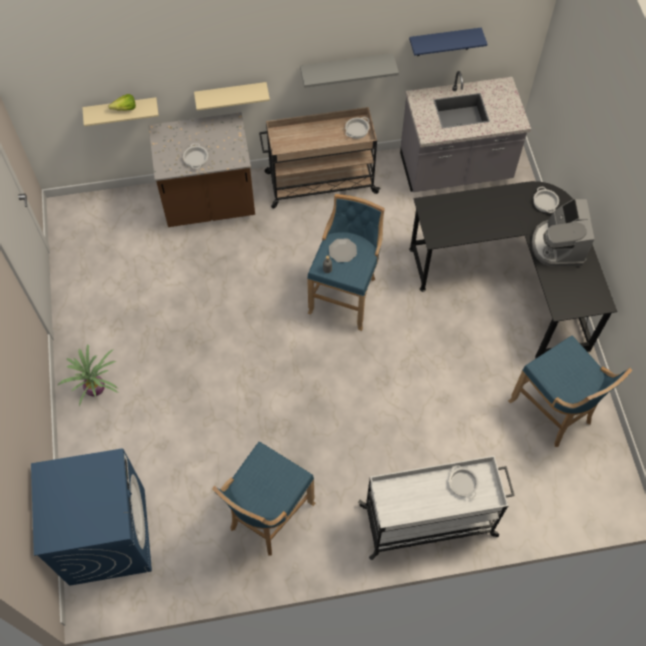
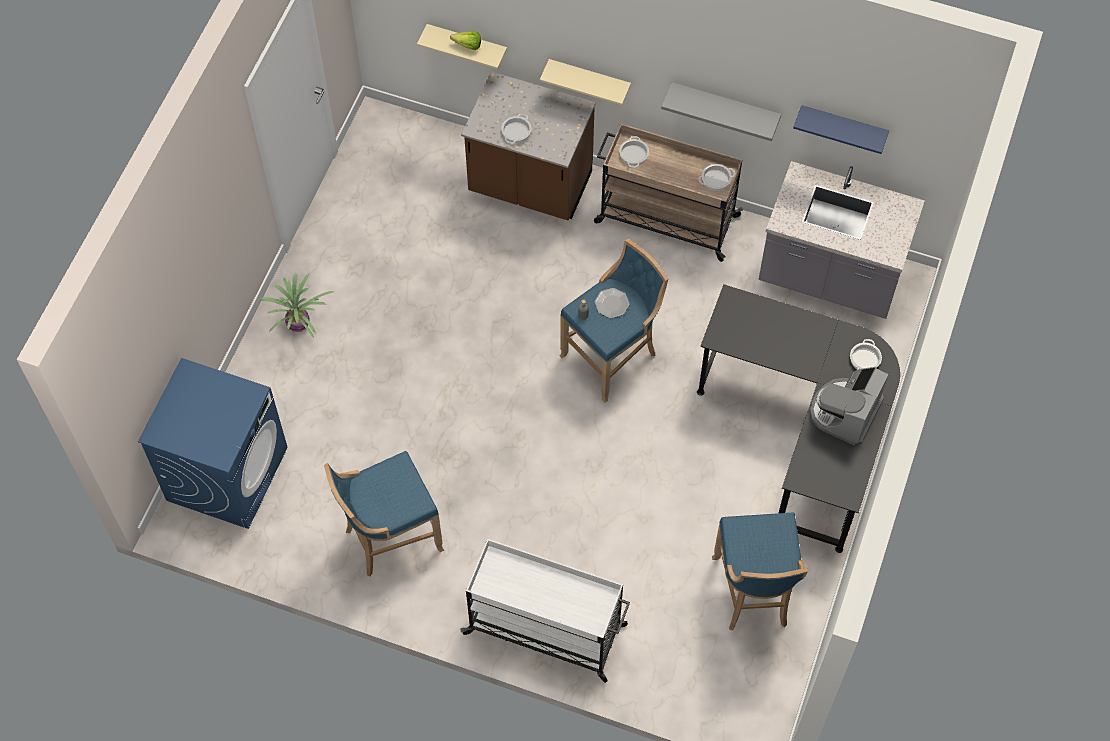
camera: 30 degrees right, 0 degrees up
cooking pot [449,465,479,499] -> cooking pot moved to [619,136,649,167]

